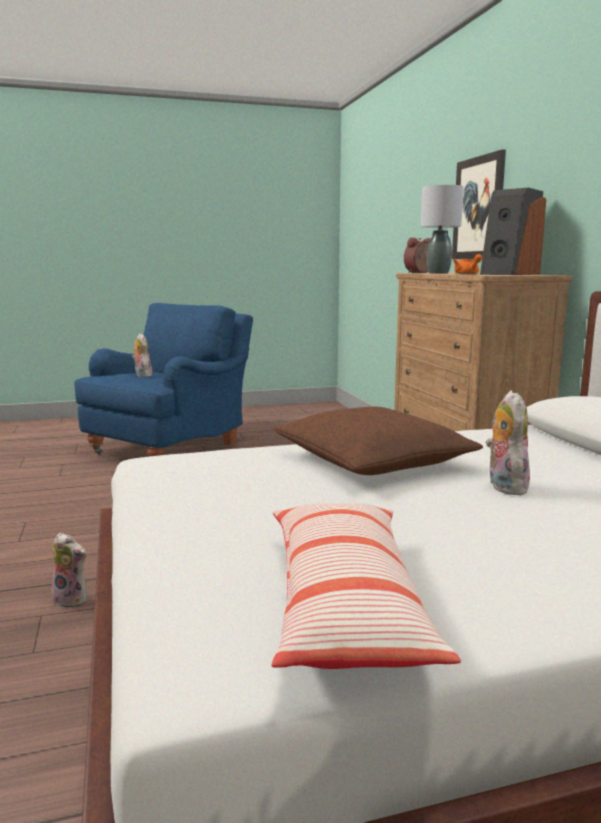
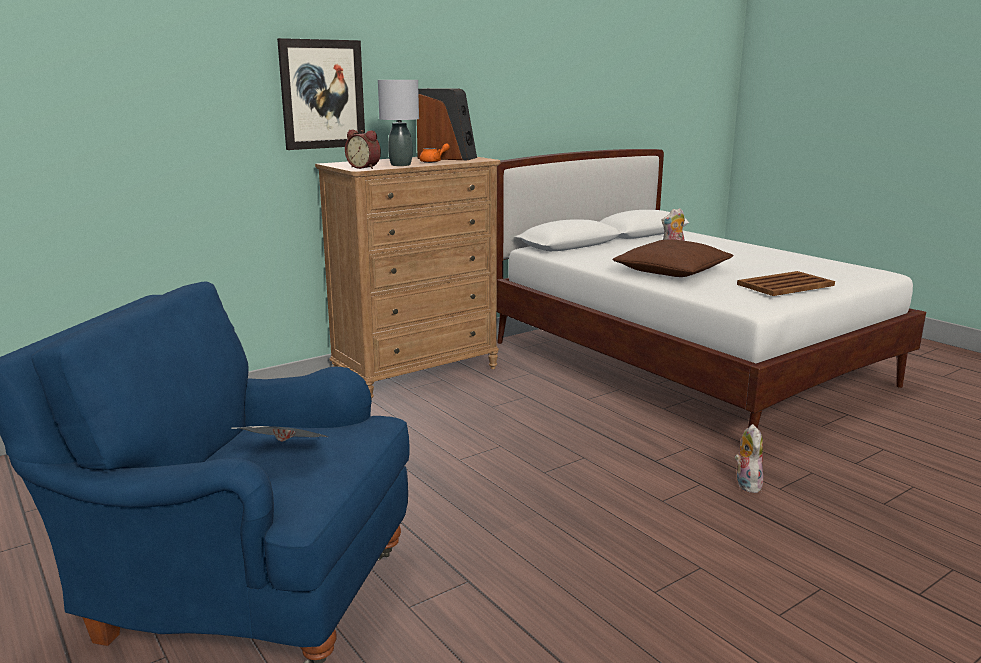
camera: 110 degrees left, 5 degrees up
plush toy [132,334,152,377] -> newspaper [231,426,328,442]
pillow [272,503,461,669] -> none
none -> brown tray [737,271,835,296]

